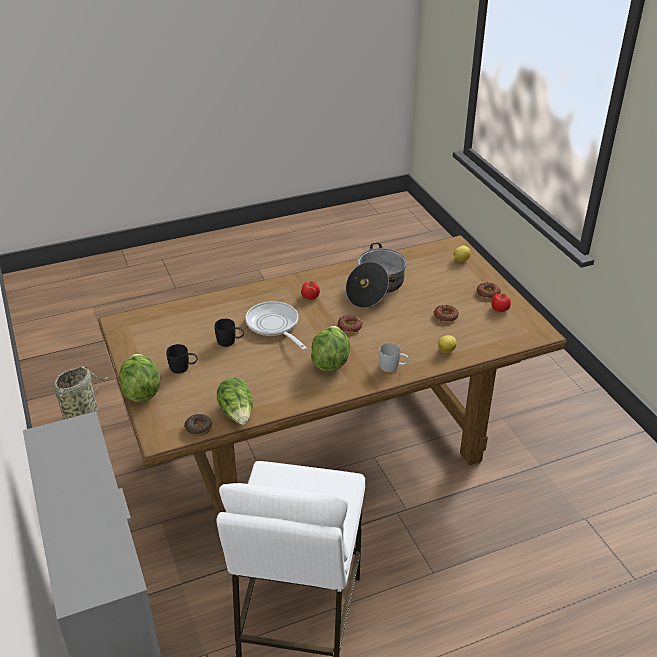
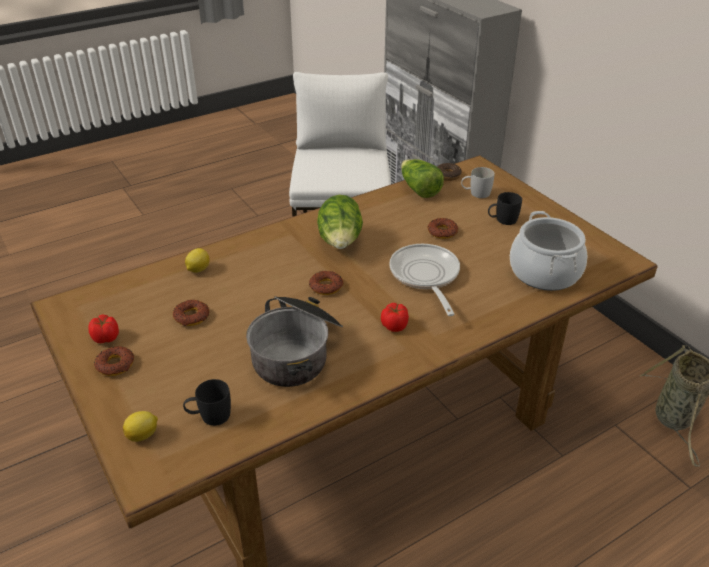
camera: 170 degrees right, 0 degrees up
lettuce [119,354,160,402] -> none
black mug [214,319,244,347] -> black mug moved to [183,379,231,426]
frying pan [245,301,307,350] -> frying pan turned 150 degrees counterclockwise [389,244,460,316]
white mug [379,343,409,372] -> white mug moved to [461,167,495,198]
none -> donut [428,218,458,239]
none -> cooking pot [510,211,588,291]

